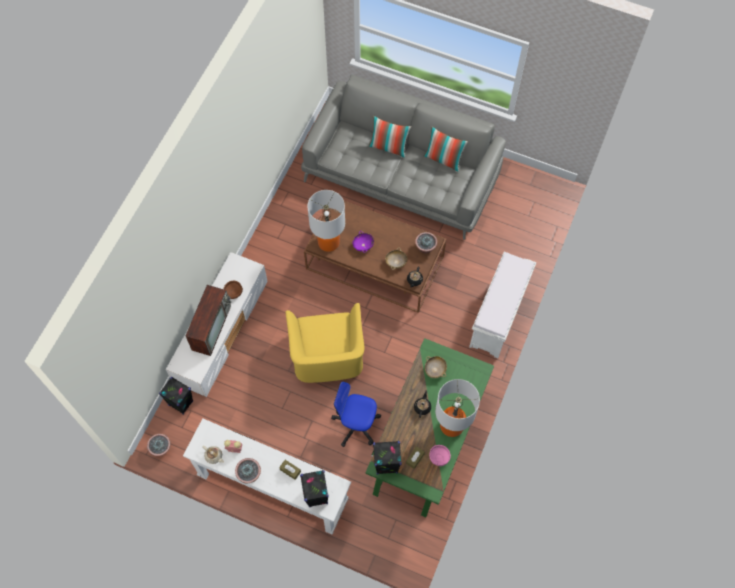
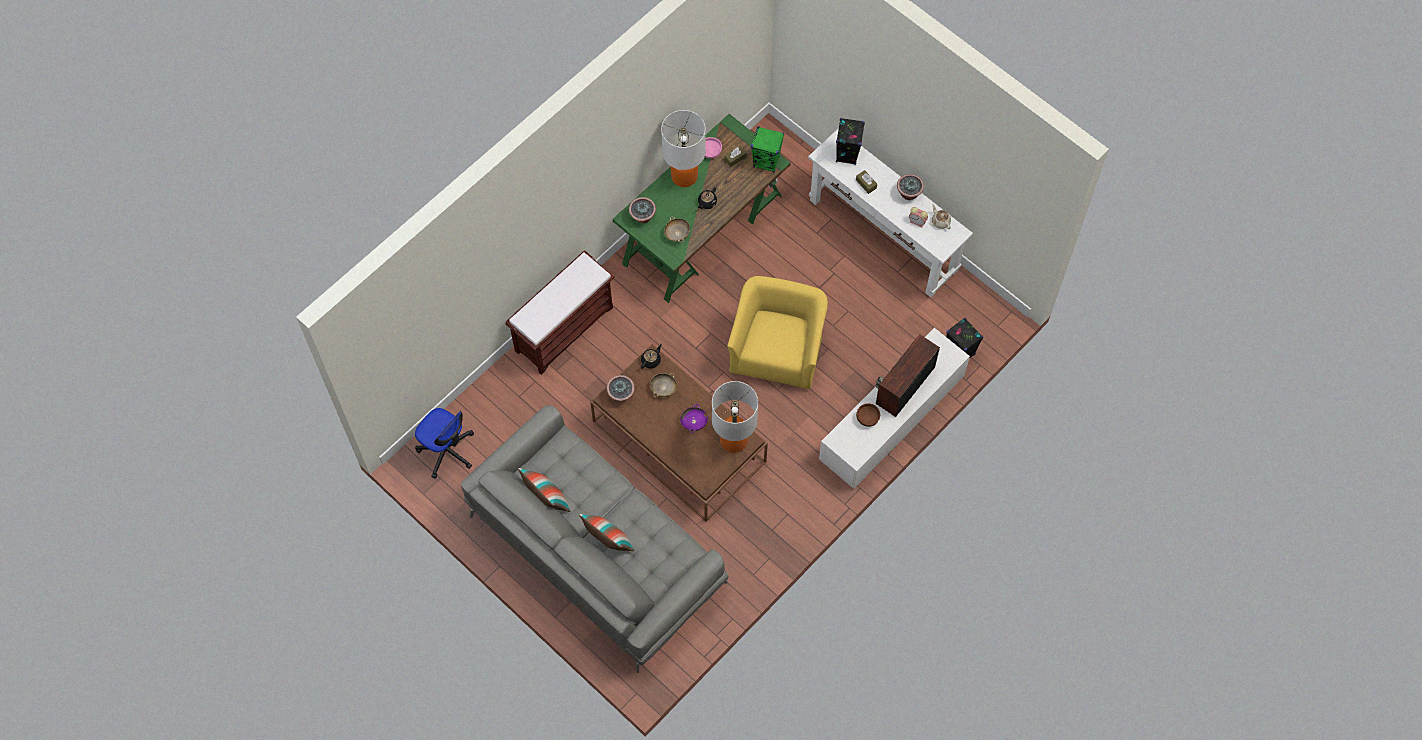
camera: 160 degrees left, 0 degrees up
potted plant [147,434,171,456] -> potted plant moved to [629,197,656,223]
office chair [331,382,381,447] -> office chair moved to [415,408,474,479]
black speaker [373,441,402,475] -> green speaker [751,126,784,173]
white bench [469,252,537,358] -> brown bench [506,250,614,375]

